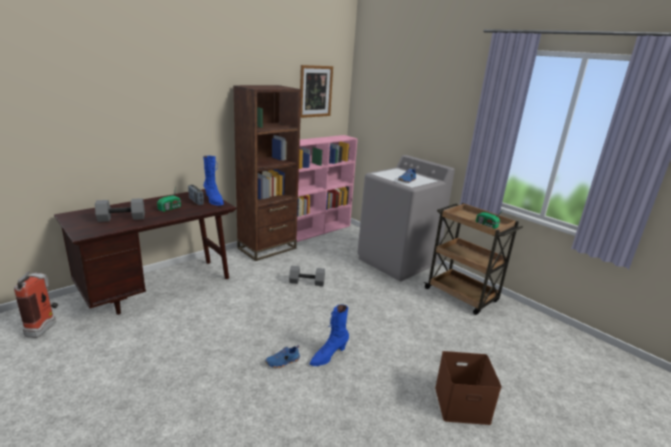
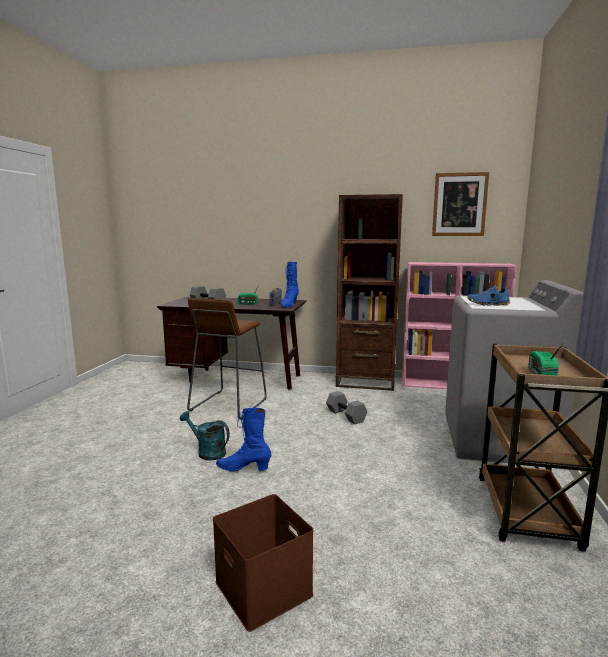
camera: 55 degrees right, 10 degrees down
fire extinguisher [14,271,58,338] -> none
blue shoe [265,345,300,368] -> turquoise watering can [180,411,230,460]
none -> brown stool [187,298,267,420]

